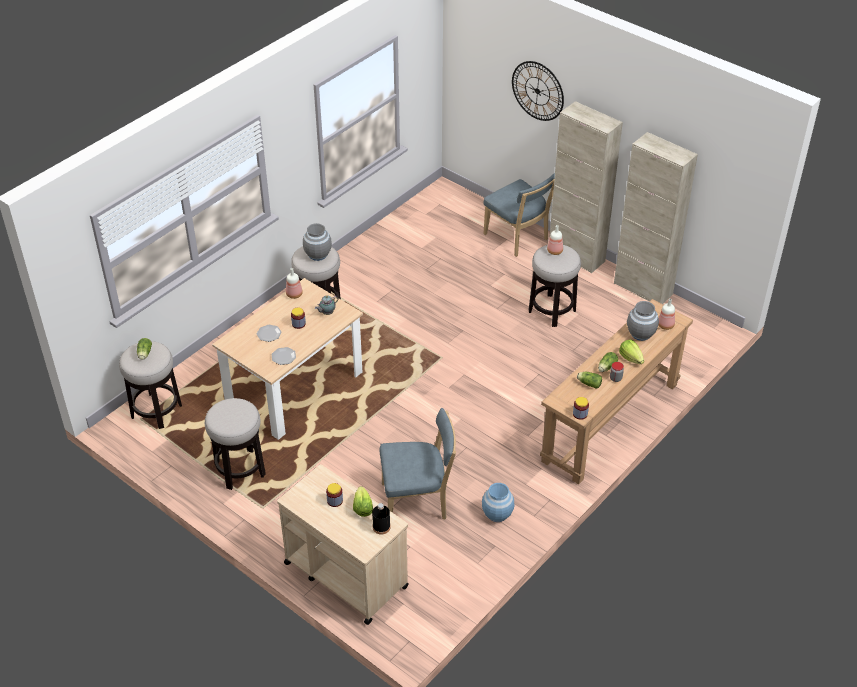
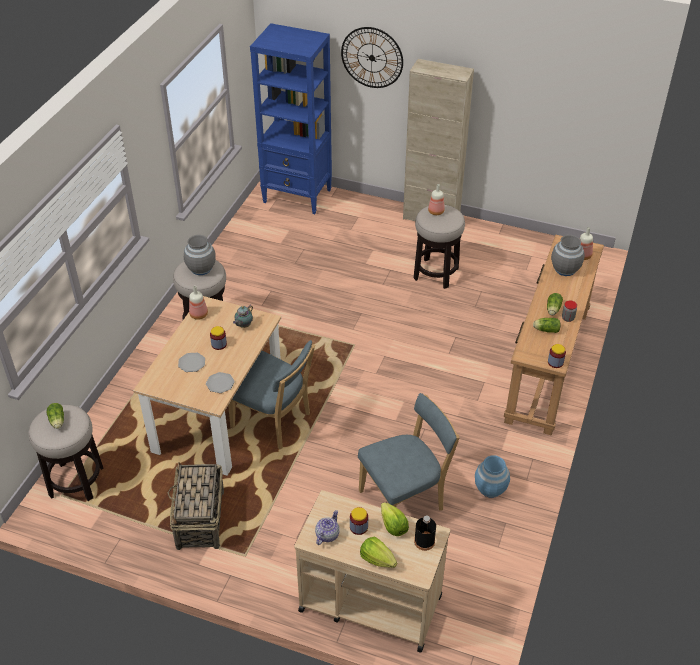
camera: 20 degrees left, 0 degrees up
stool [205,398,266,490] -> basket [168,462,224,550]
blue chair [483,173,555,257] -> blue chair moved to [228,340,315,449]
beige cabinet [614,132,698,304] -> none
lettuce [619,340,644,364] -> lettuce moved to [360,537,397,568]
none -> blue bookcase [250,23,332,214]
none -> teapot [315,510,340,545]

